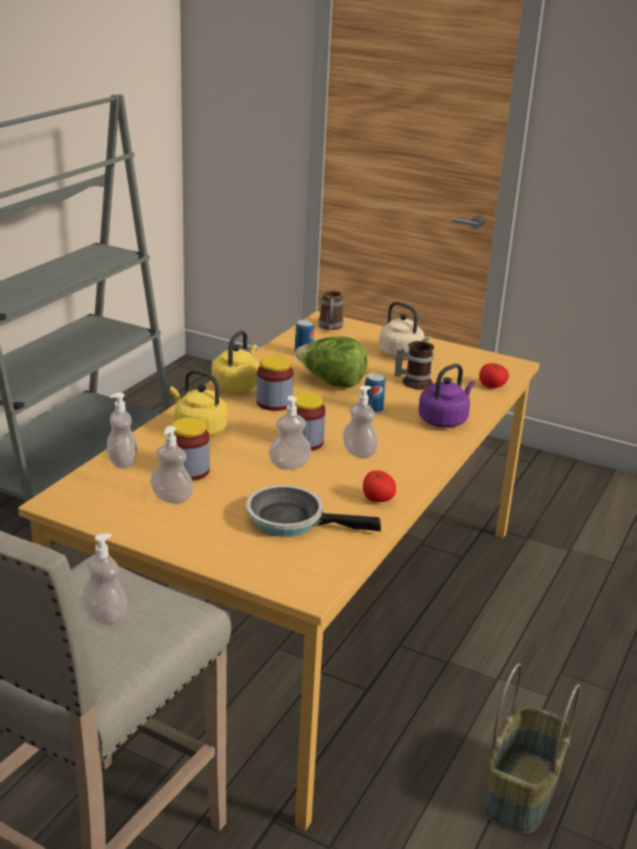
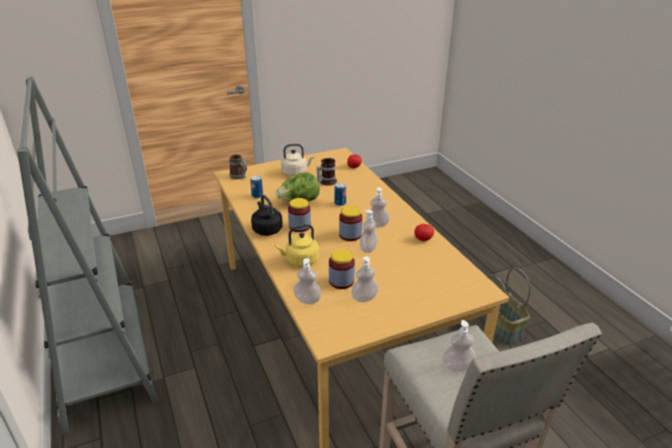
camera: 50 degrees left, 5 degrees up
yellow kettle [212,330,259,393] -> black kettle [251,195,283,236]
frying pan [246,485,381,537] -> none
purple kettle [418,364,475,428] -> none

